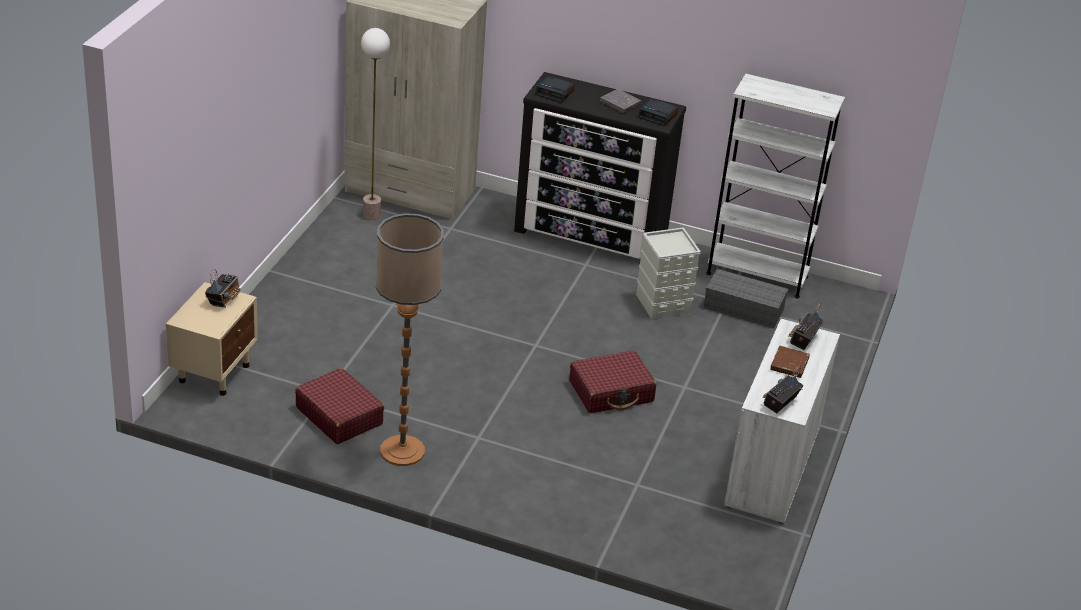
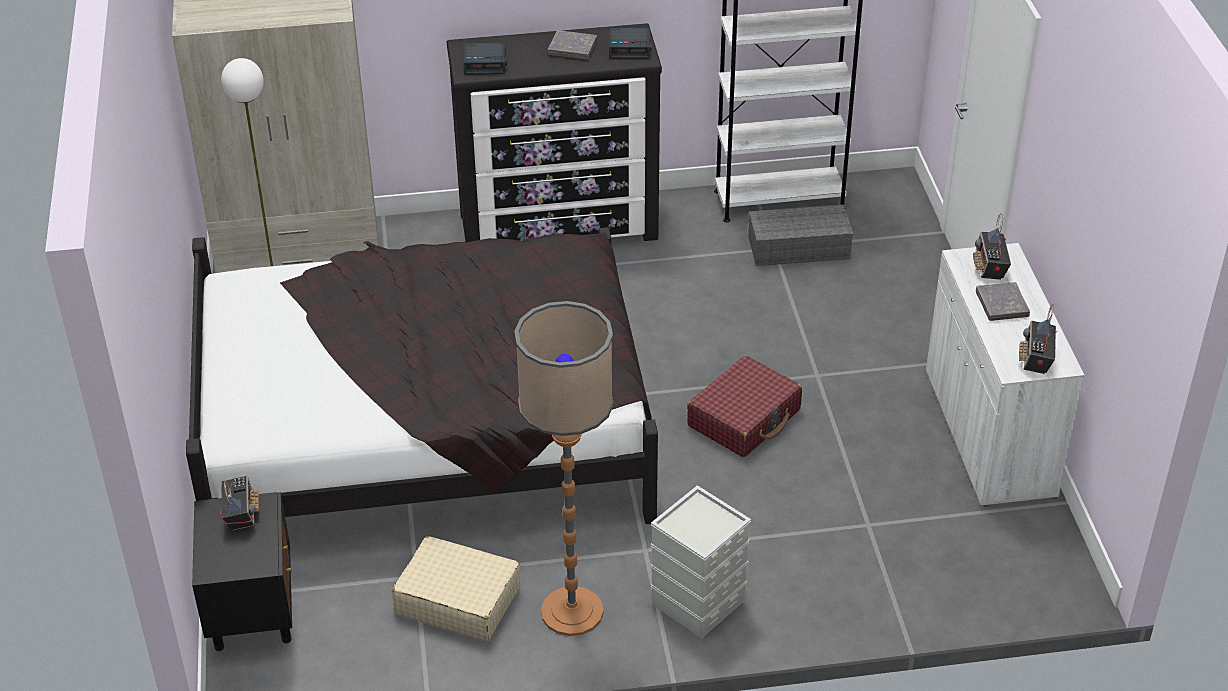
camera: 25 degrees left, 5 degrees up
beige nightstand [166,282,258,396] -> black nightstand [192,492,292,651]
red suitcase [295,368,384,444] -> beige suitcase [392,536,520,641]
grey storage box [636,227,701,319] -> grey storage box moved to [650,485,751,638]
brown book [770,346,810,378] -> grey book [976,282,1030,321]
none -> black bed [186,227,658,524]

